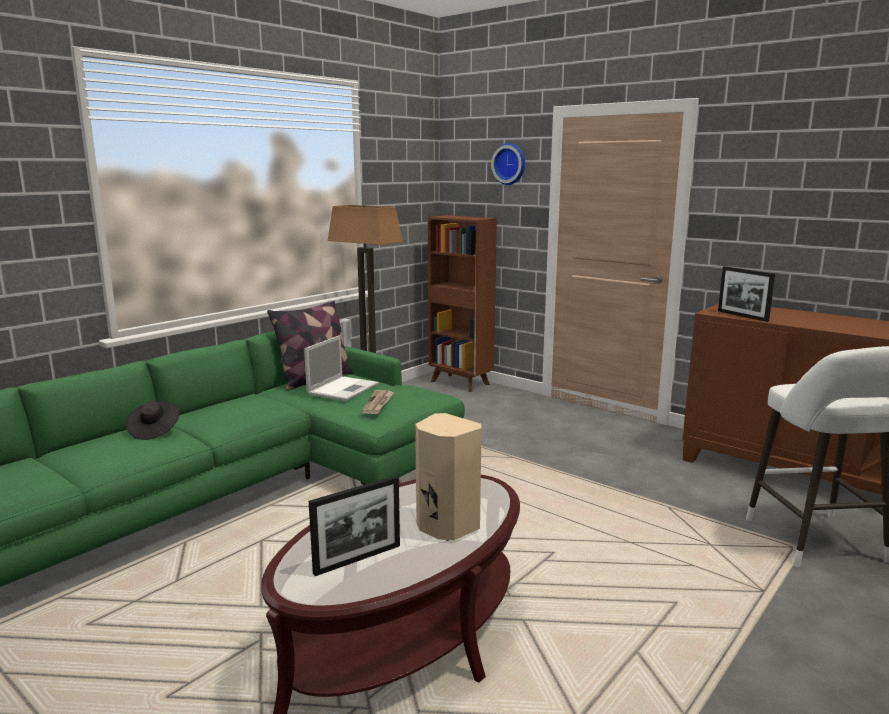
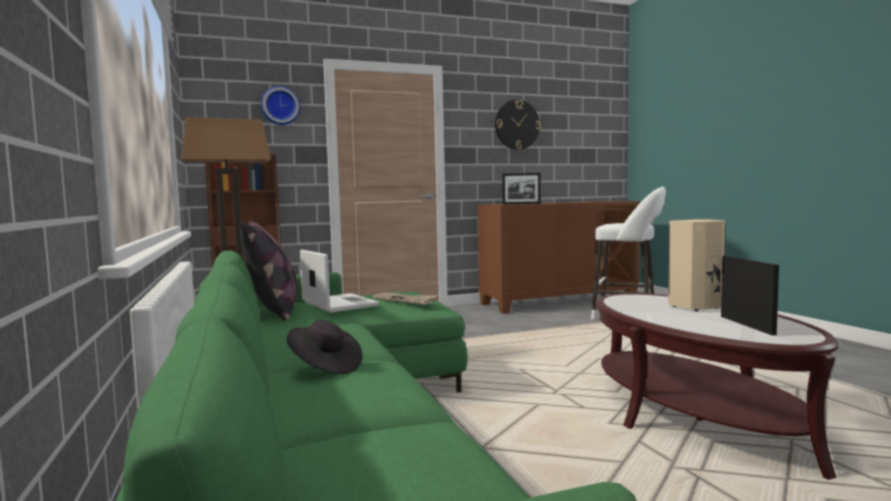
camera: 60 degrees left, 10 degrees down
none -> wall clock [495,100,540,150]

